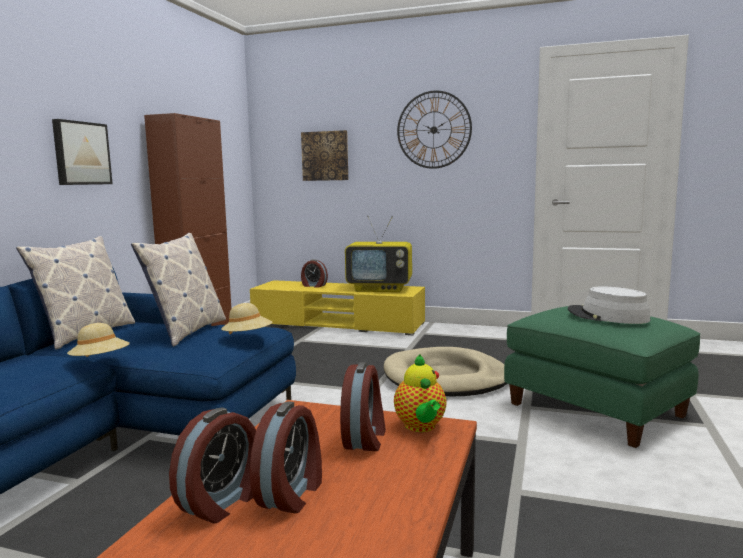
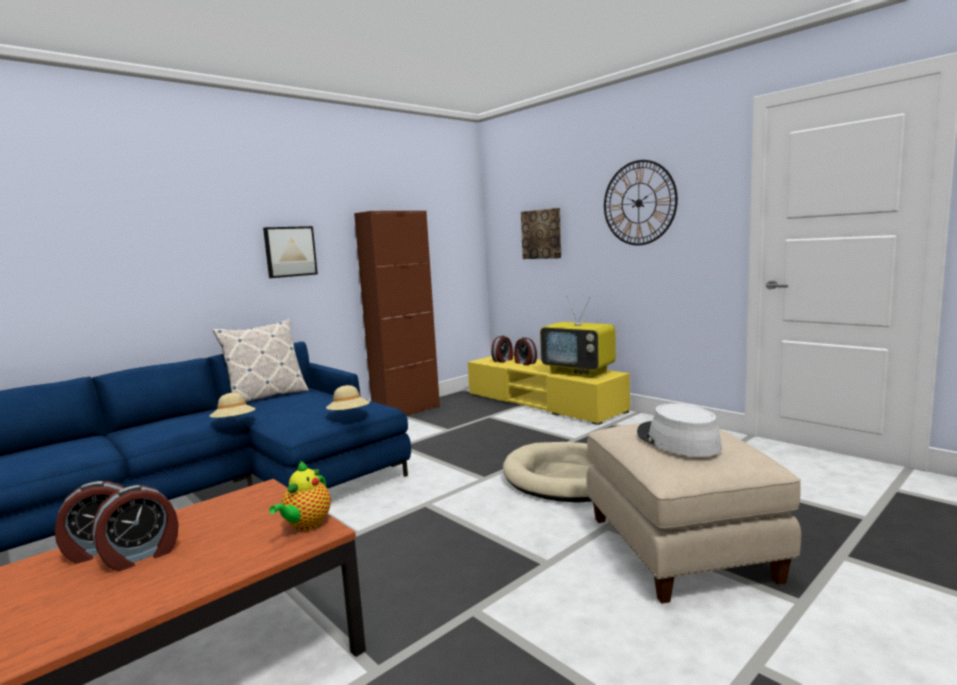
camera: 30 degrees right, 0 degrees up
pillow [131,233,226,347] -> none
alarm clock [340,362,386,451] -> alarm clock moved to [491,335,513,363]
green ottoman [504,306,700,448] -> beige ottoman [586,423,801,603]

